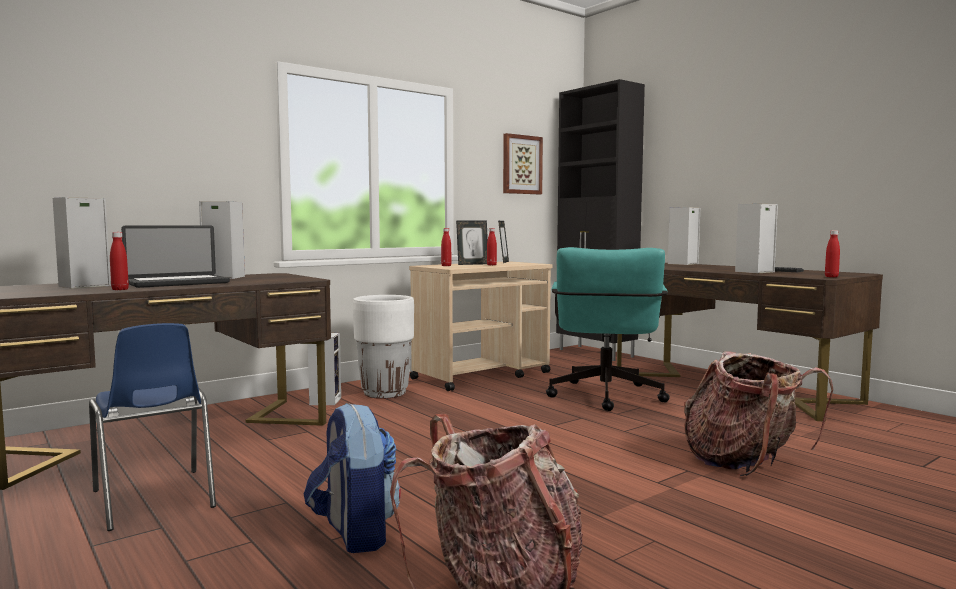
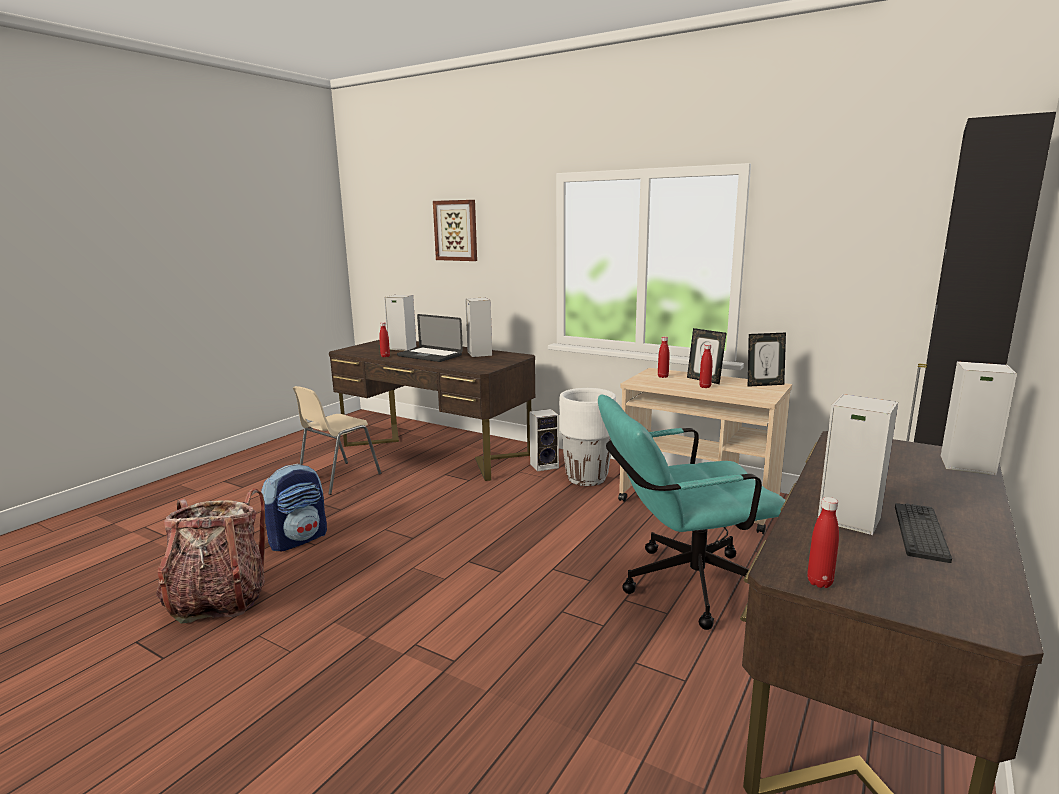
camera: 70 degrees right, 10 degrees up
blue chair [89,323,216,531] -> beige chair [293,386,381,495]
picture [503,133,543,194] -> picture moved to [433,200,477,261]
backpack [684,351,833,476] -> none

